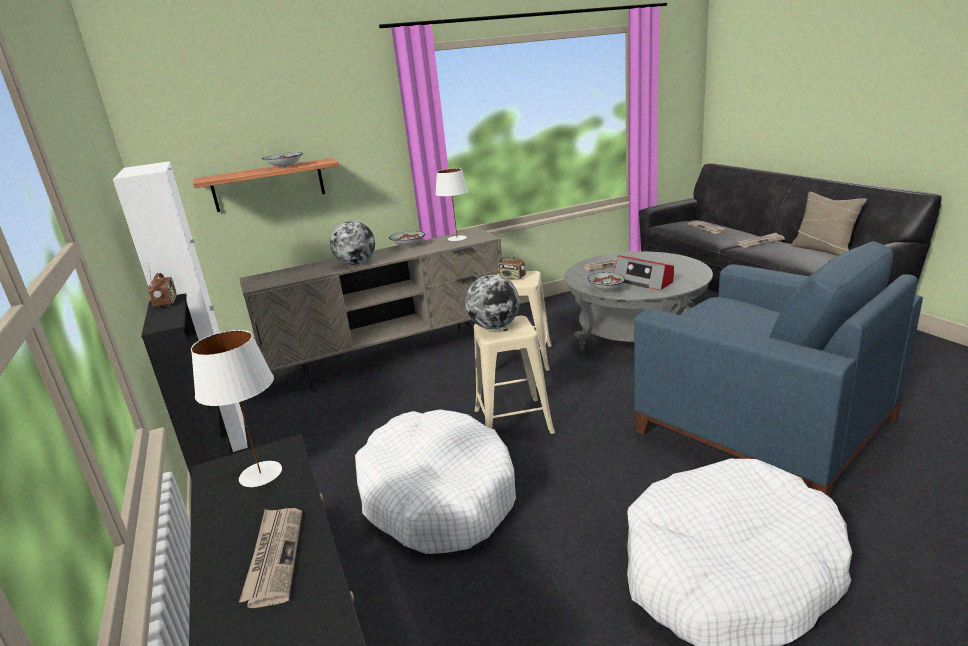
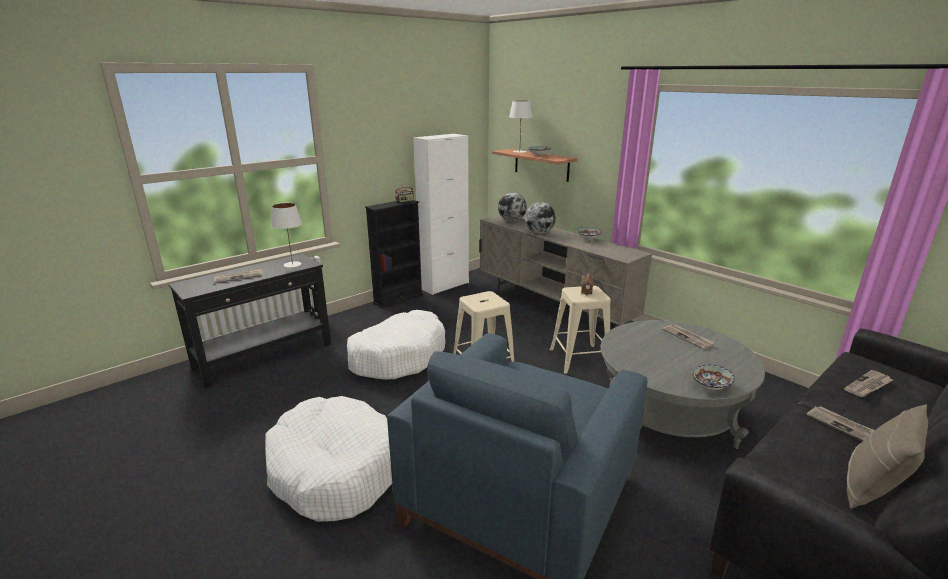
camera: 70 degrees right, 0 degrees up
white table lamp [435,168,468,241] -> white table lamp moved to [509,100,533,153]
globe [465,275,520,329] -> globe moved to [498,192,527,222]
bowl [588,272,625,290] -> bowl moved to [693,365,735,390]
radio [614,256,674,290] -> none

